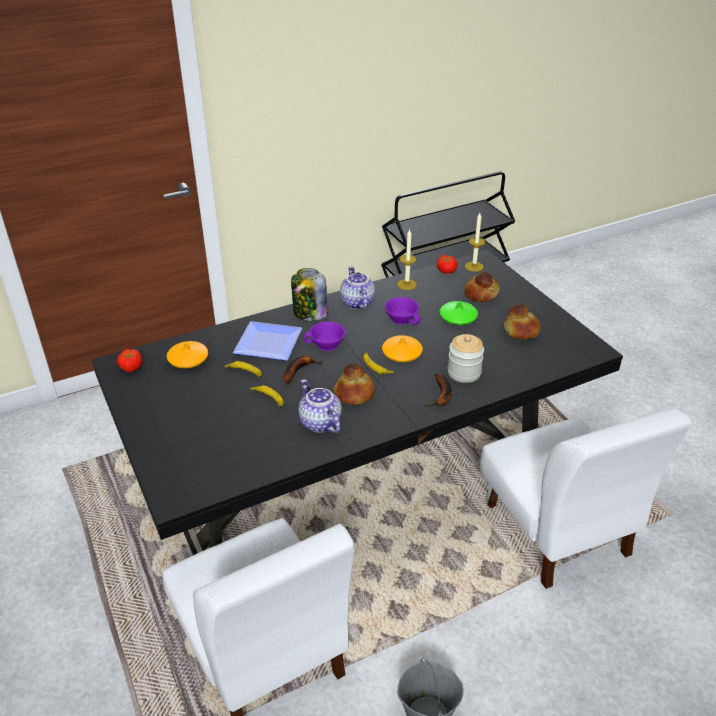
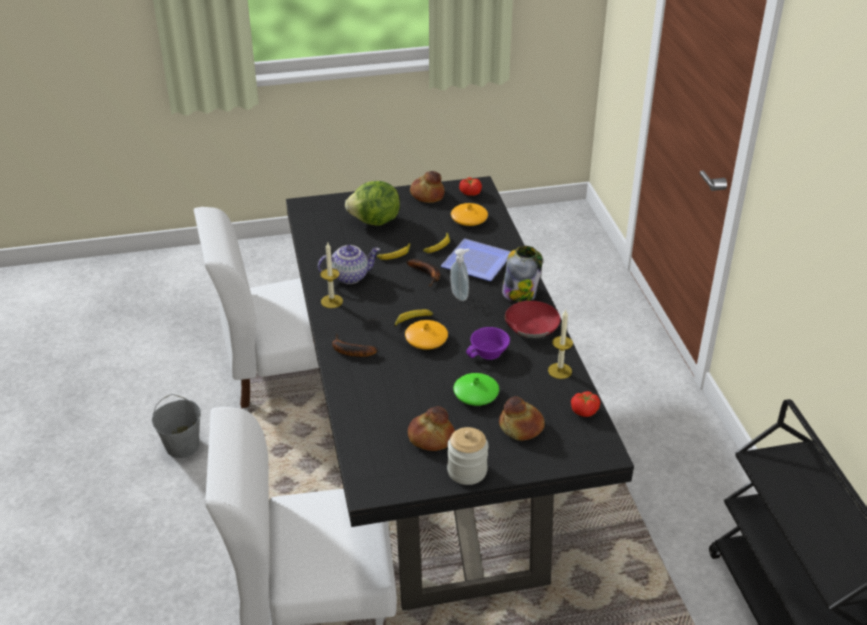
camera: 105 degrees right, 0 degrees up
purple cup [303,322,346,351] -> soap dispenser [450,248,470,301]
bread [334,363,375,405] -> bread moved to [410,171,445,203]
teapot [340,266,375,310] -> red bowl [505,301,560,338]
jar [447,334,484,383] -> jar moved to [447,427,488,485]
candle [465,213,485,272] -> candle moved to [320,243,343,308]
none -> lettuce [345,181,400,226]

